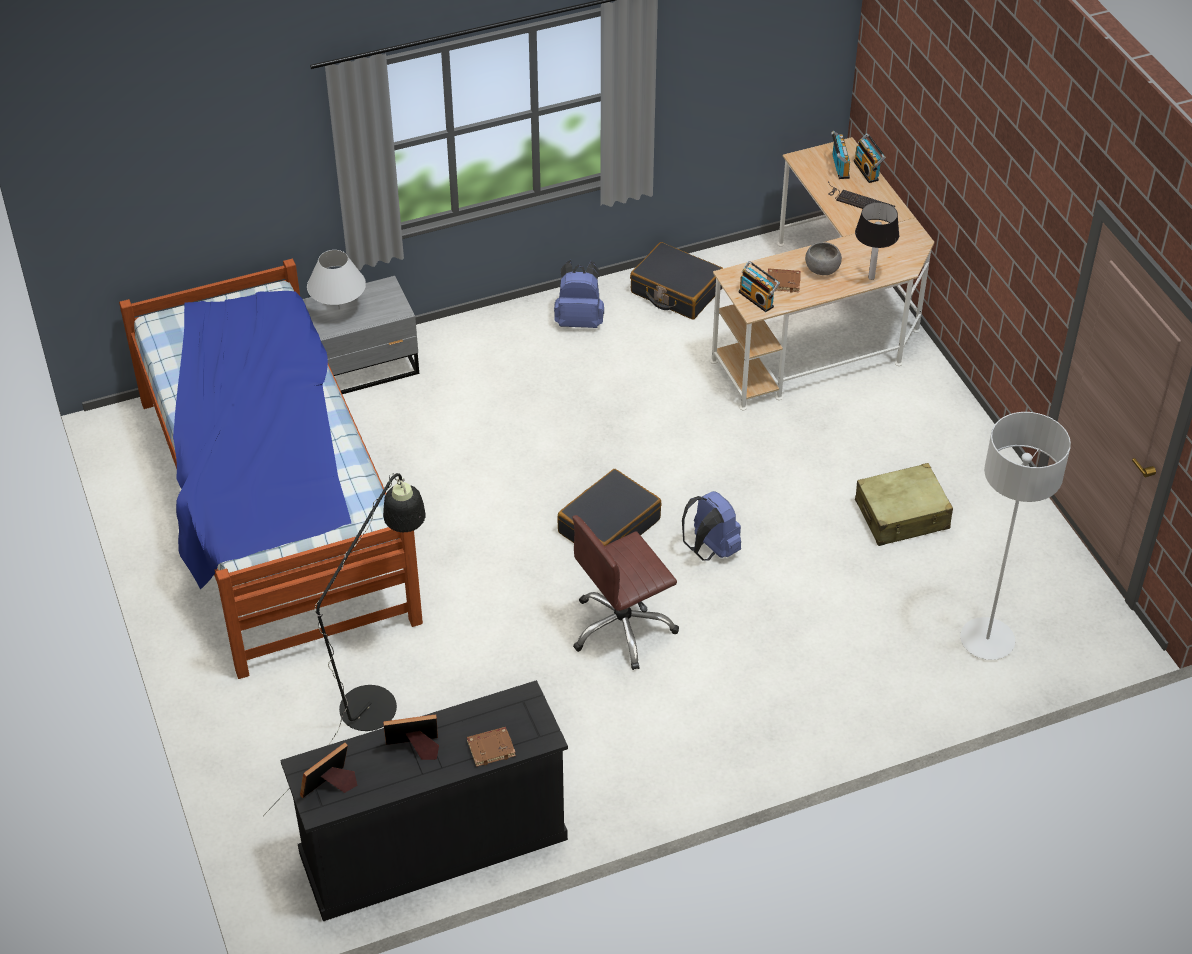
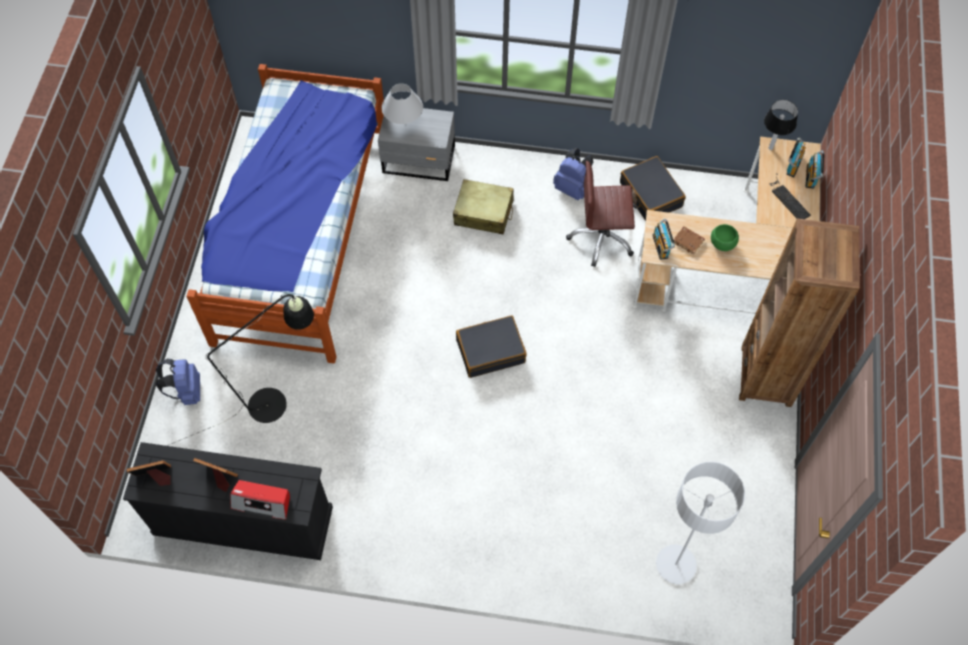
camera: 30 degrees right, 15 degrees up
brown book [467,727,516,767] -> radio [230,480,290,520]
brown office chair [572,515,679,670] -> brown office chair moved to [566,161,635,267]
blue backpack [682,491,741,561] -> blue backpack moved to [156,359,200,405]
grey bowl [805,242,842,275] -> green bowl [711,224,739,251]
table lamp [855,202,899,280] -> table lamp moved to [764,100,798,150]
beige suitcase [855,463,953,546] -> beige suitcase moved to [453,179,514,234]
none -> brown bookcase [739,218,859,407]

